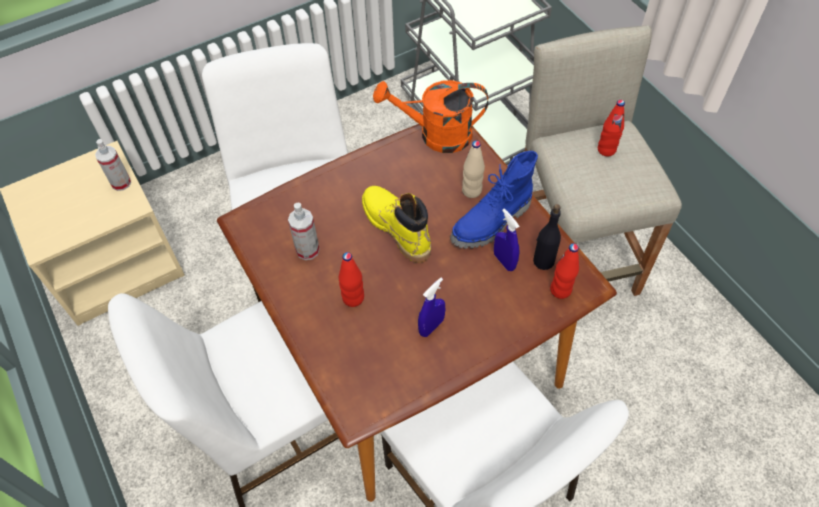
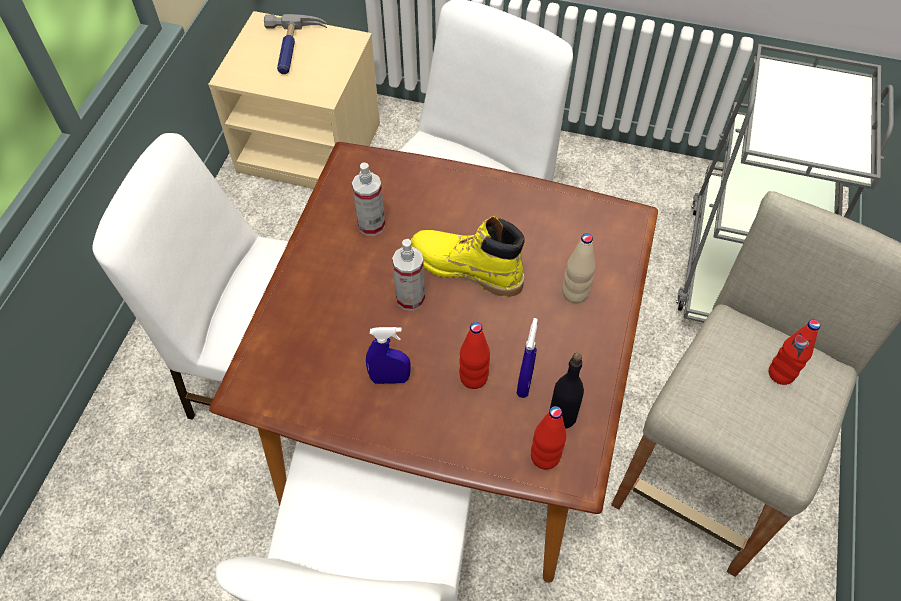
camera: 45 degrees right, 0 degrees up
spray bottle [95,139,131,191] -> spray bottle moved to [392,239,425,311]
red bottle [339,252,364,307] -> red bottle moved to [459,322,490,389]
yellow boot [362,186,431,263] -> yellow boot turned 75 degrees counterclockwise [411,216,525,297]
orange watering can [373,80,488,153] -> none
blue boot [450,151,538,249] -> none
none -> hammer [264,14,327,74]

